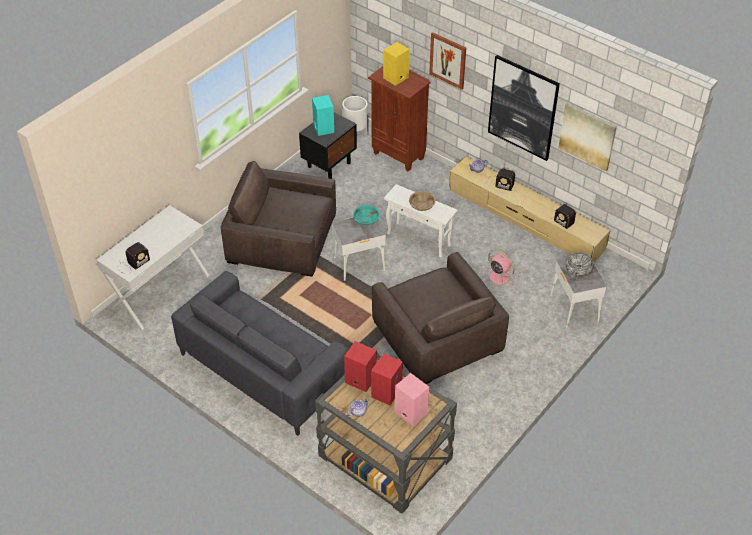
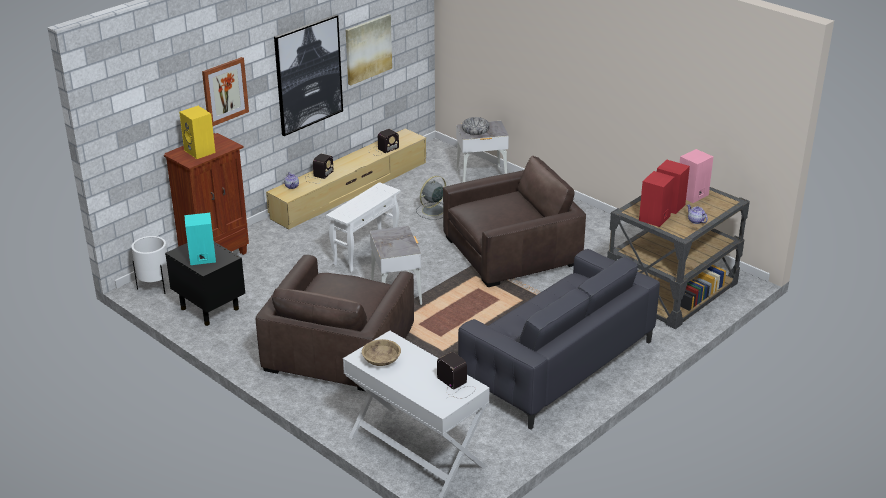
camera: 85 degrees left, 15 degrees down
turquoise bowl [353,205,380,225] -> none
beige bowl [409,191,436,211] -> beige bowl moved to [362,339,401,366]
pink fan [483,250,515,289] -> grey fan [416,176,446,220]

